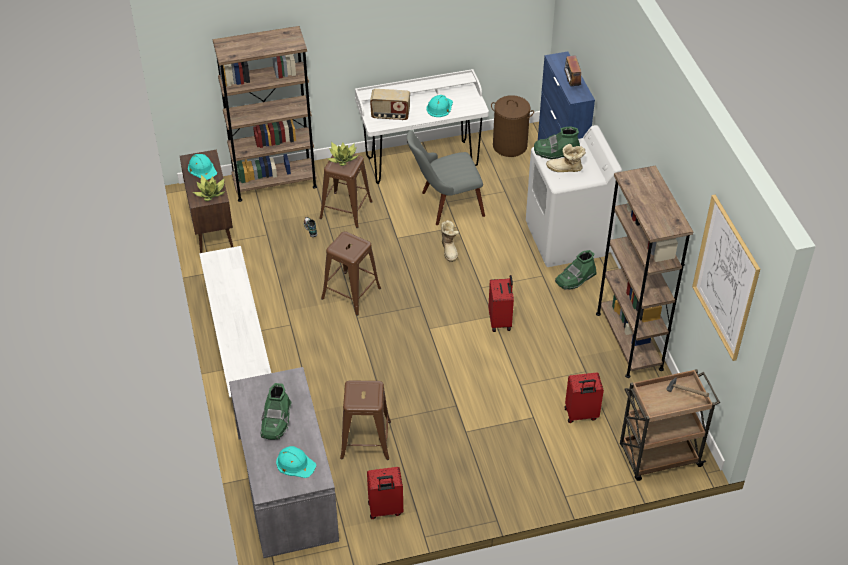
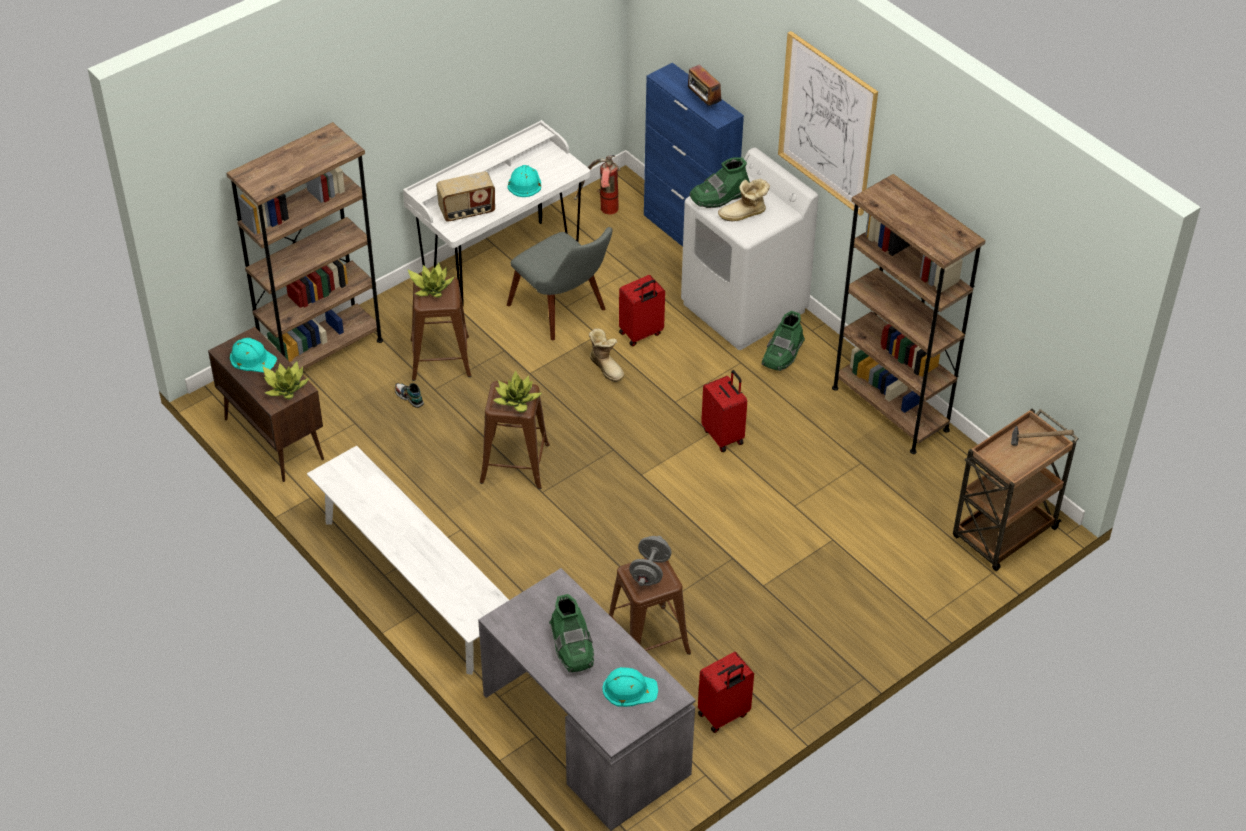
camera: 25 degrees left, 0 degrees up
grey chair [407,130,485,225] -> grey chair turned 90 degrees counterclockwise [507,227,613,340]
brown laundry basket [491,95,534,157] -> fire extinguisher [574,155,621,215]
red suitcase [564,373,604,423] -> red suitcase moved to [619,275,665,347]
picture [692,195,760,361] -> picture moved to [778,31,878,216]
none -> potted plant [493,371,542,412]
none -> grey dumbbell [629,536,672,586]

